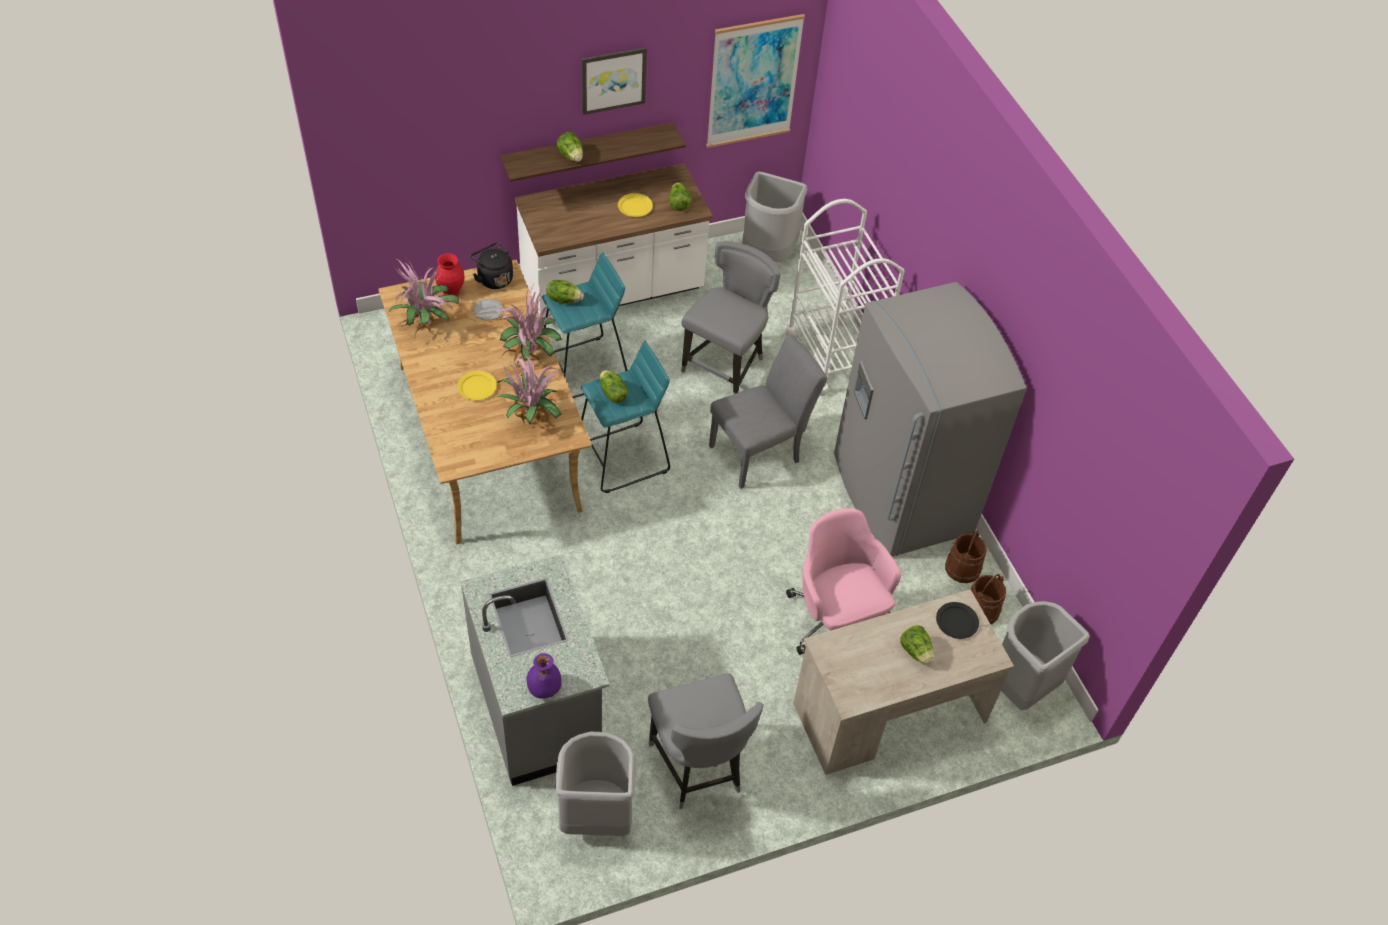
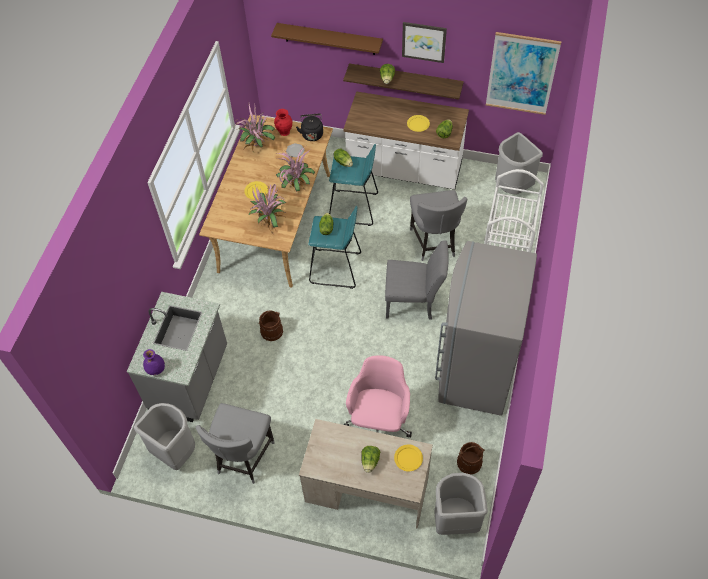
camera: 40 degrees right, 5 degrees up
grey chair [681,241,781,394] -> grey chair turned 105 degrees clockwise [410,190,467,261]
black plate [936,602,979,639] -> yellow plate [394,444,423,472]
brown bucket [945,530,987,583] -> brown bucket moved to [258,310,283,341]
none -> brown shelf [271,23,383,55]

